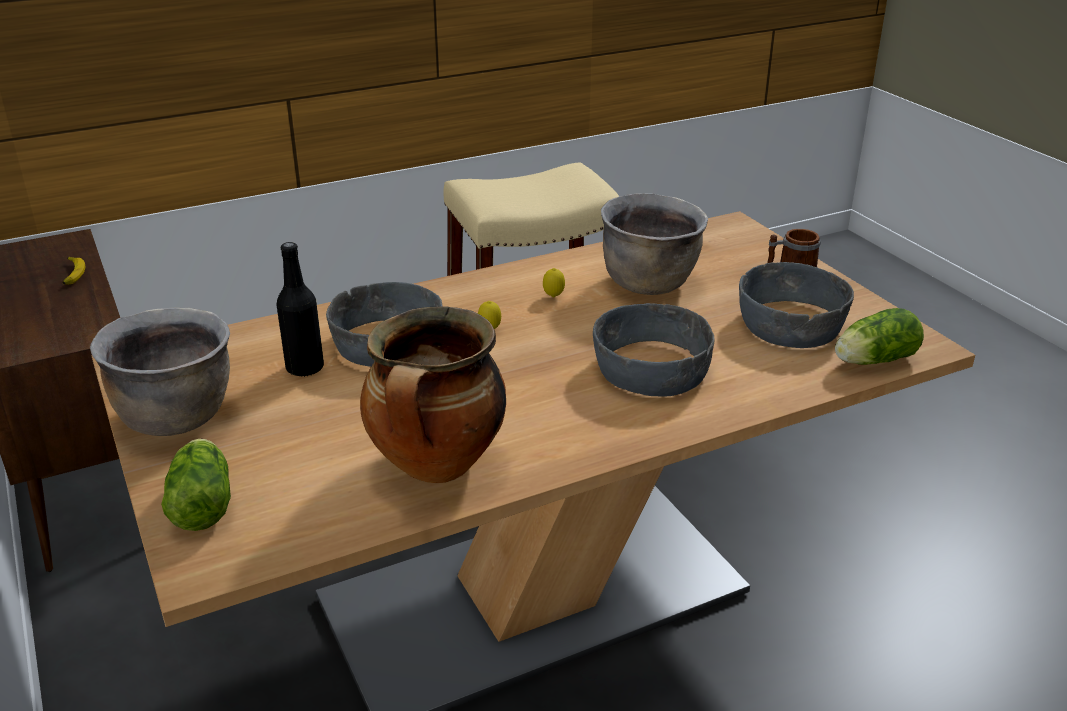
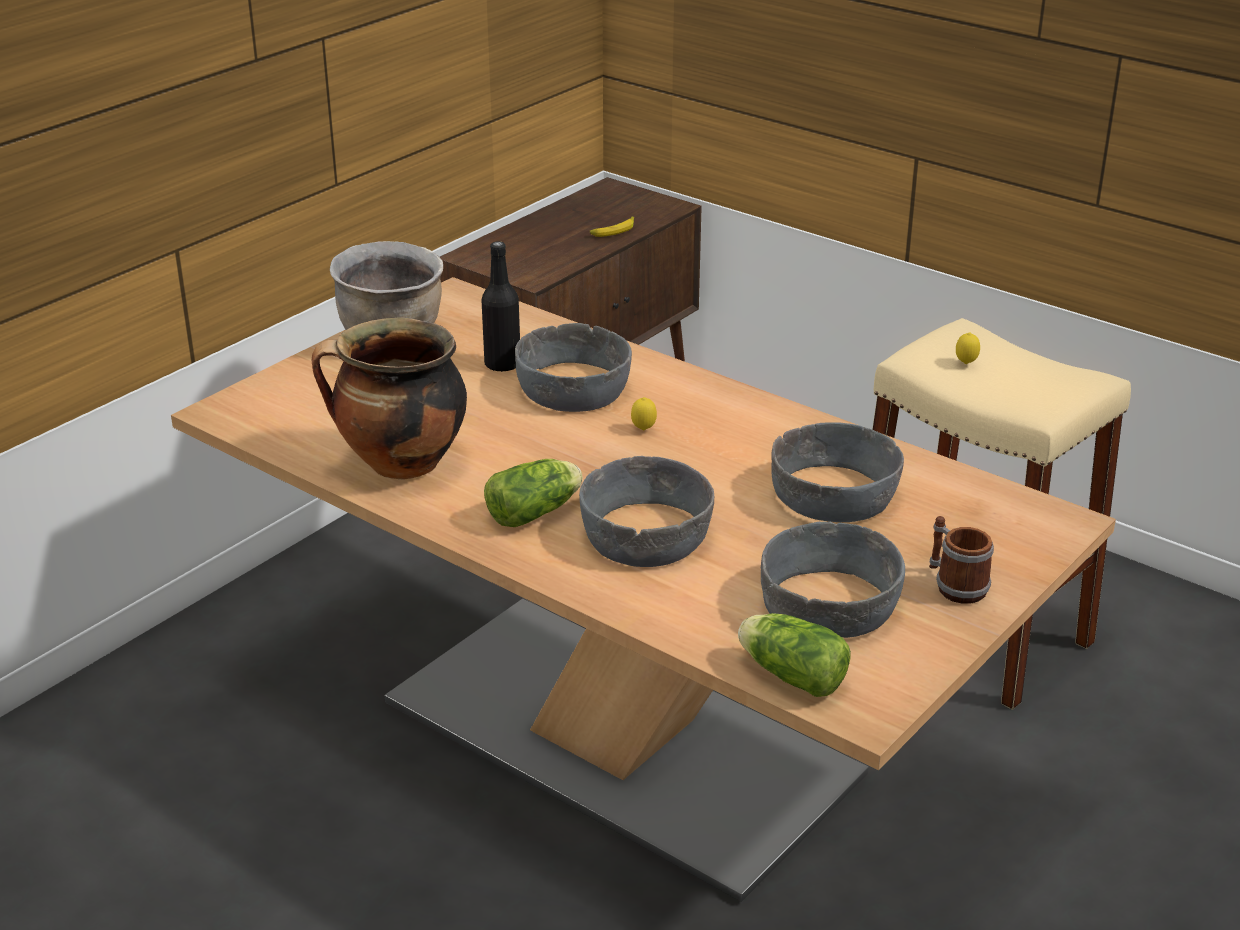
camera: 65 degrees right, 0 degrees up
lettuce [161,439,231,531] -> lettuce moved to [484,459,583,527]
lemon [543,268,565,297] -> lemon moved to [956,333,980,364]
brown cooking pot [601,193,708,295] -> grey bowl [771,422,904,522]

